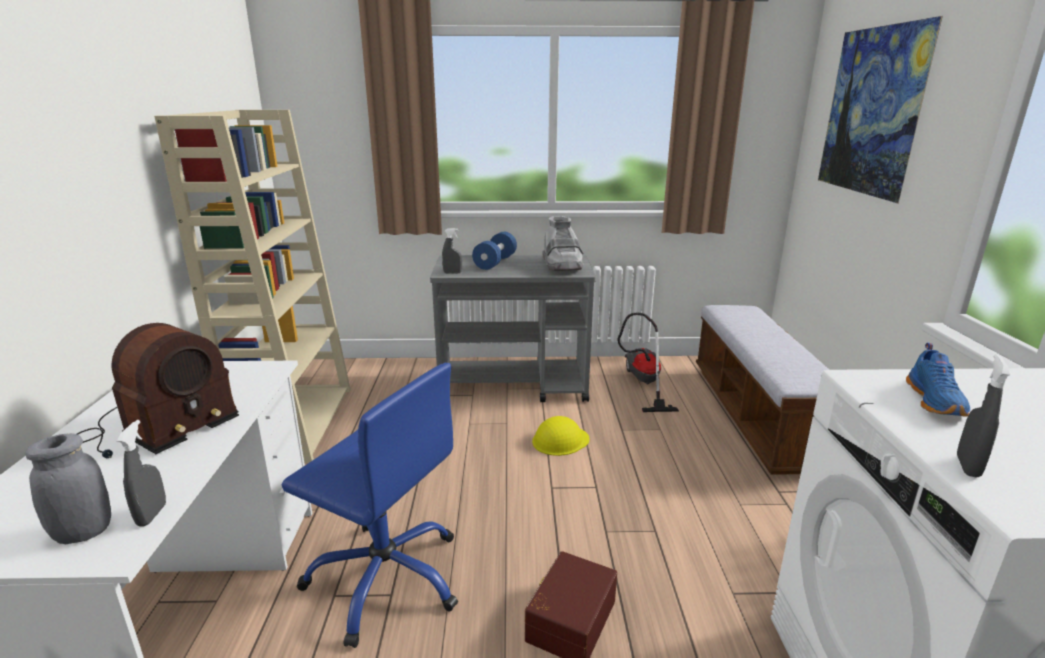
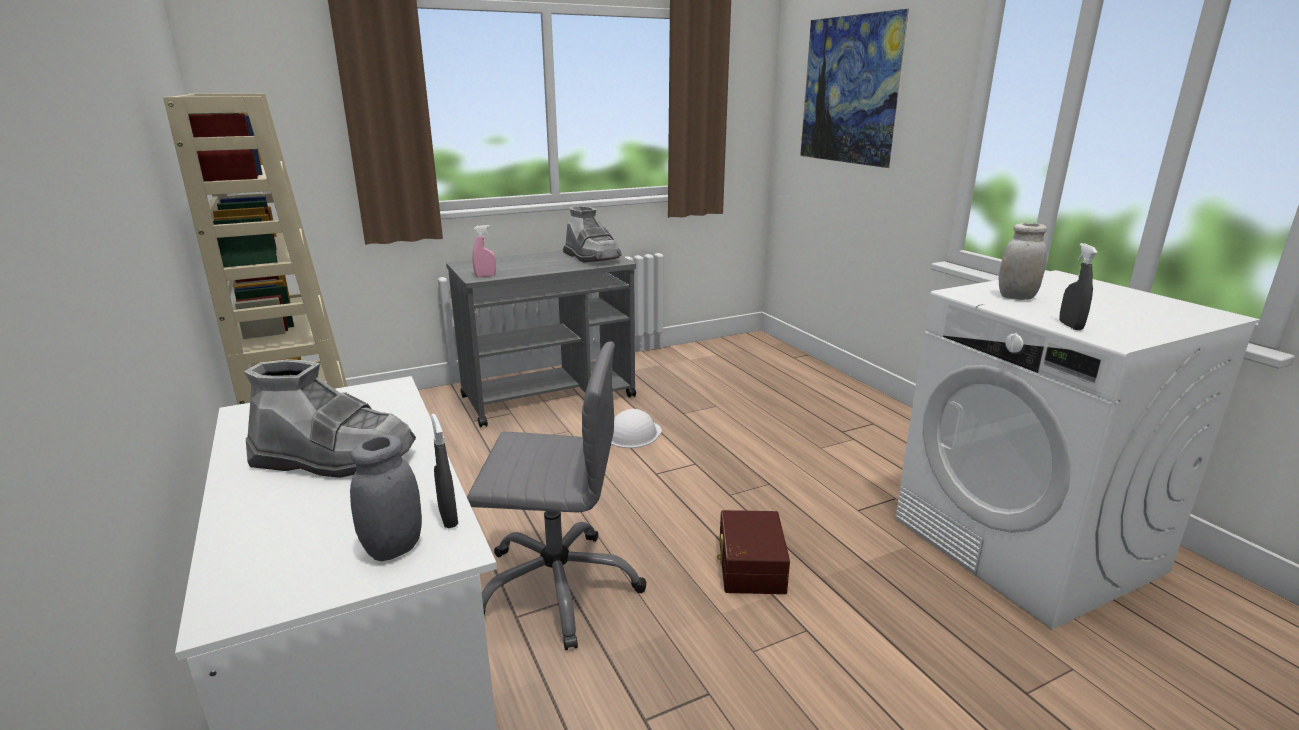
camera: 25 degrees left, 0 degrees up
radio [77,323,239,458] -> grey boot [244,359,416,478]
blue office chair [282,363,458,648] -> grey office chair [467,342,646,650]
grey spray bottle [442,228,462,274] -> pink spray bottle [472,225,496,277]
blue dumbbell [472,232,517,270] -> none
yellow hard hat [532,416,590,456] -> white hard hat [611,409,662,448]
vacuum cleaner [617,312,679,412] -> none
bench [696,305,829,475] -> none
blue shoe [906,343,970,417] -> white jar [999,223,1047,300]

